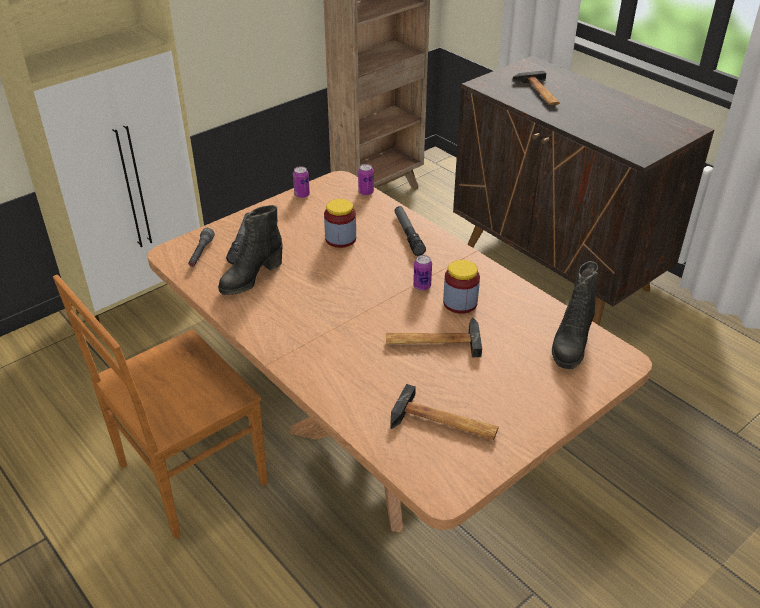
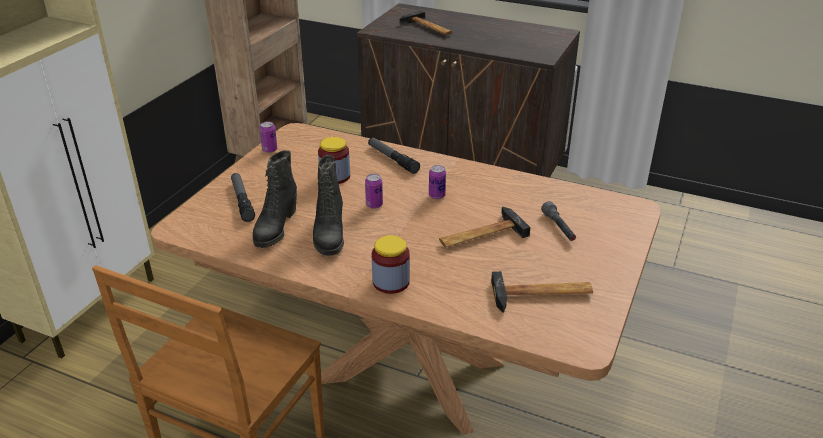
camera: 25 degrees left, 5 degrees down
grey flashlight [188,228,215,267] -> grey flashlight moved to [541,201,576,241]
can [358,164,374,196] -> can moved to [365,174,383,209]
jar [443,260,480,314] -> jar moved to [372,235,410,294]
black boot [552,261,598,369] -> black boot moved to [313,155,344,256]

